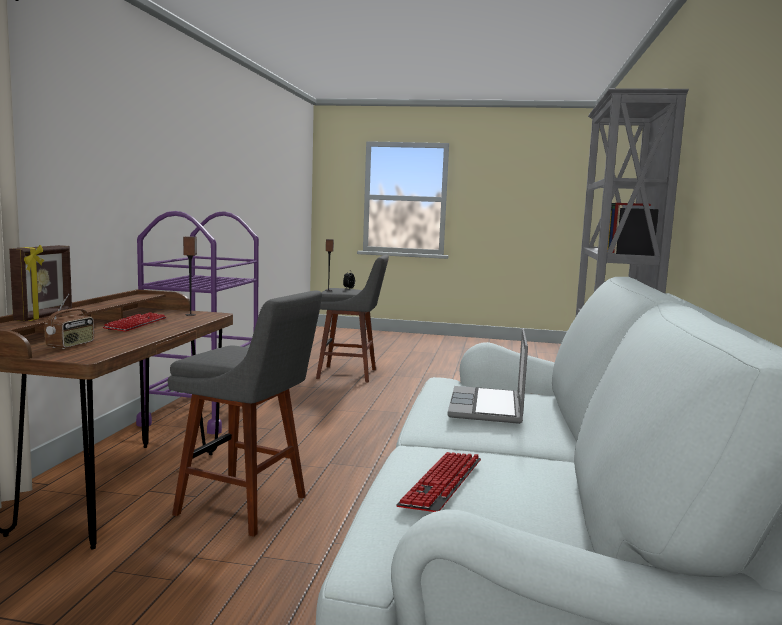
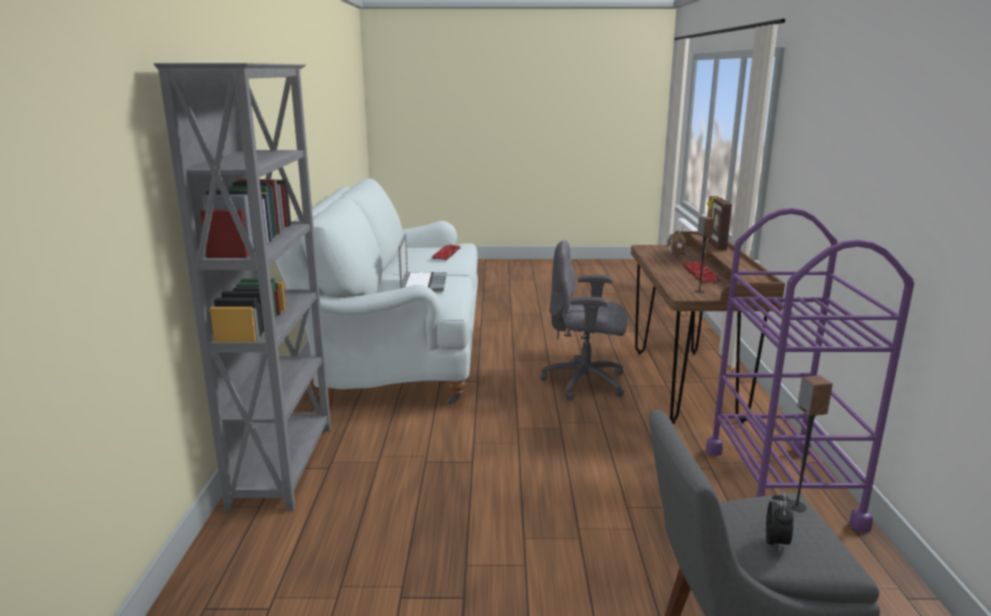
camera: 170 degrees right, 10 degrees up
grey stool [168,290,322,537] -> grey office chair [540,240,627,401]

